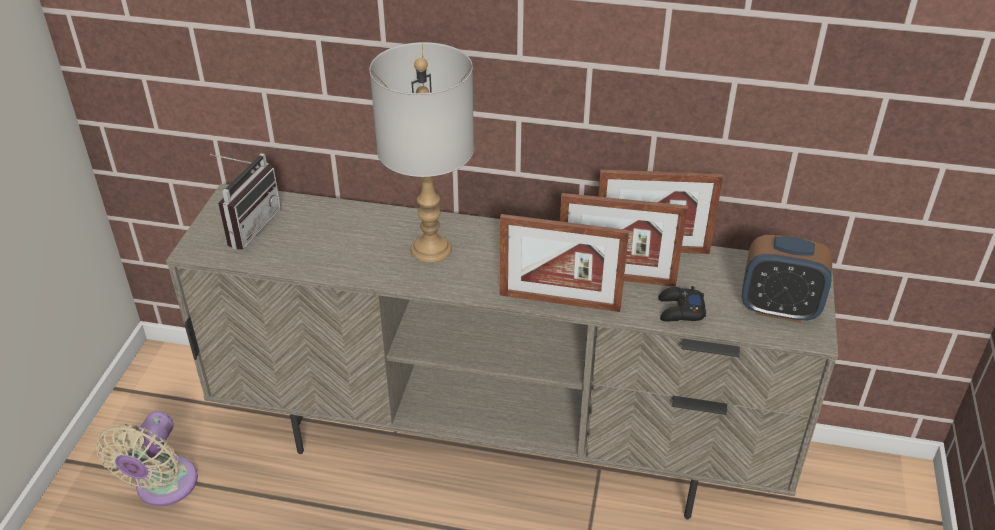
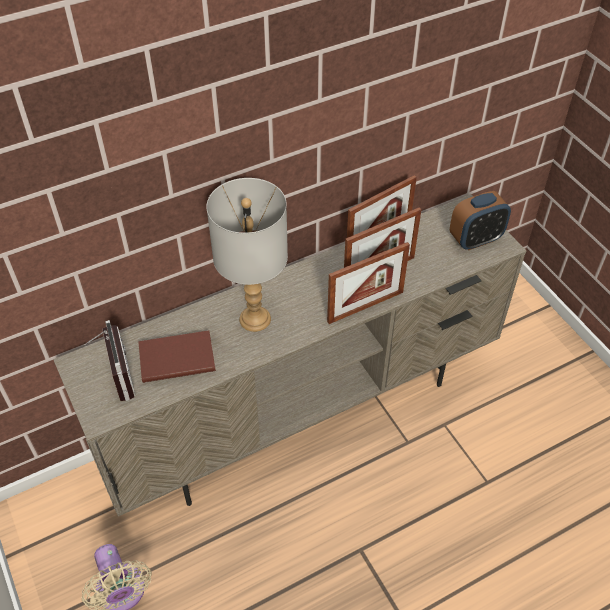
camera: 40 degrees left, 10 degrees up
black game controller [659,286,706,322] -> none
none -> brown book [138,330,216,383]

